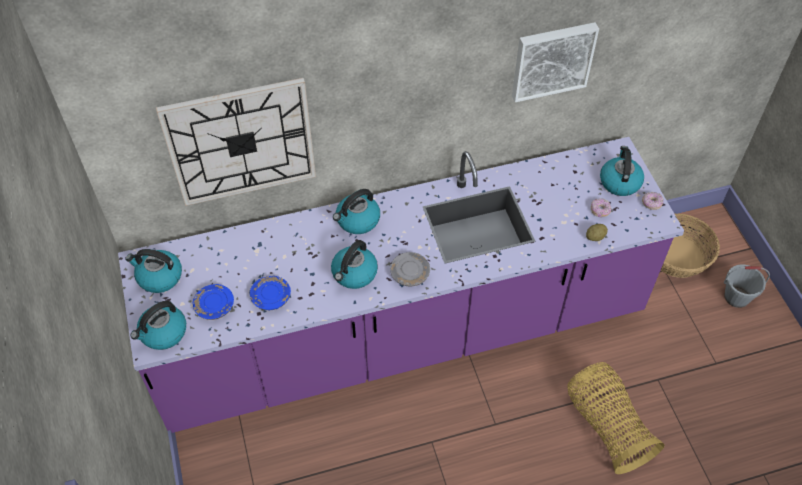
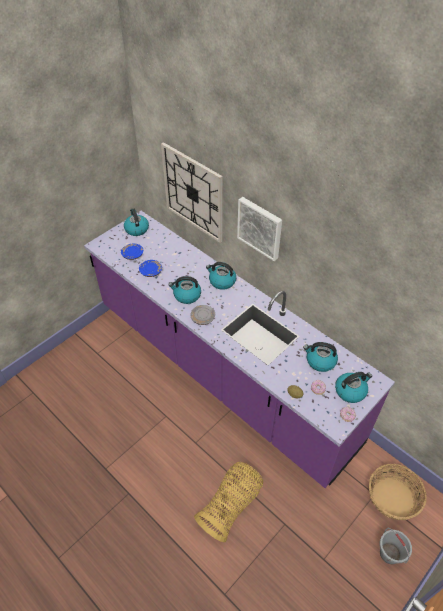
camera: 60 degrees right, 5 degrees down
kettle [131,301,186,350] -> kettle moved to [303,342,338,372]
picture [512,22,599,102] -> picture moved to [237,197,282,261]

